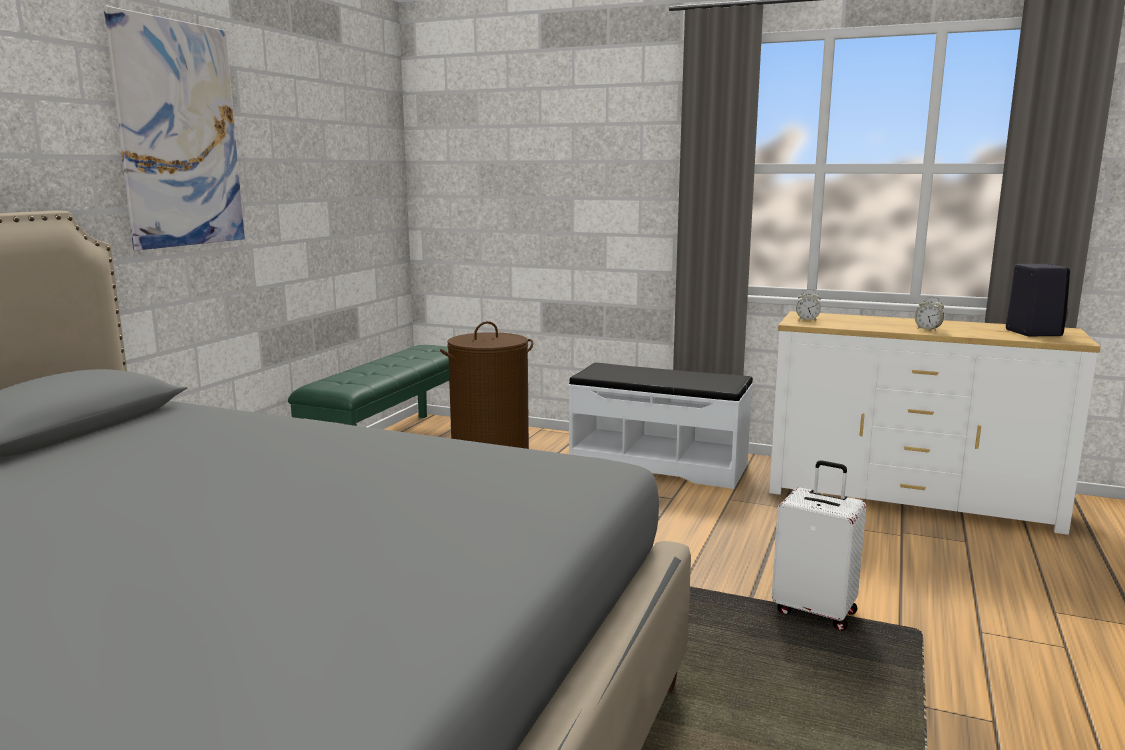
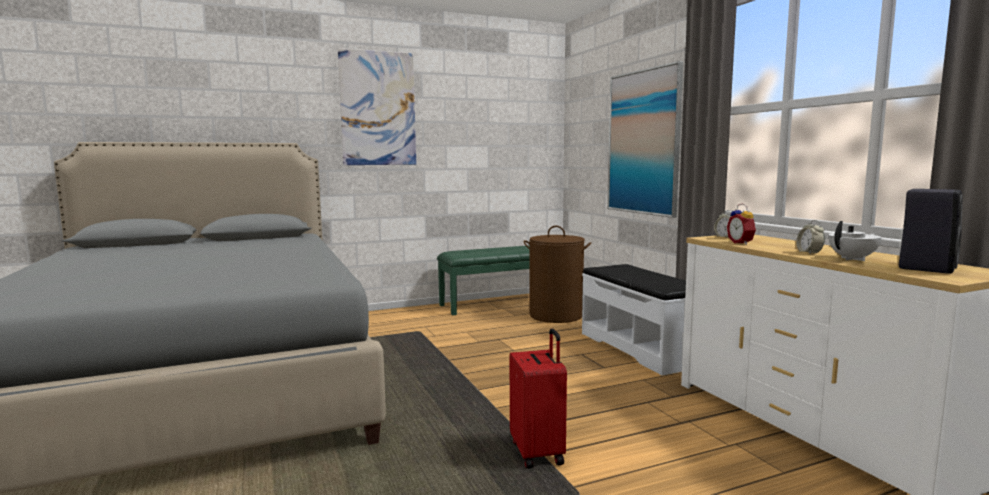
camera: 45 degrees right, 5 degrees down
white suitcase [772,460,866,631] -> red suitcase [510,328,567,469]
none -> picture [607,61,683,218]
none -> alarm clock [727,203,756,245]
none -> white teapot [828,221,882,261]

